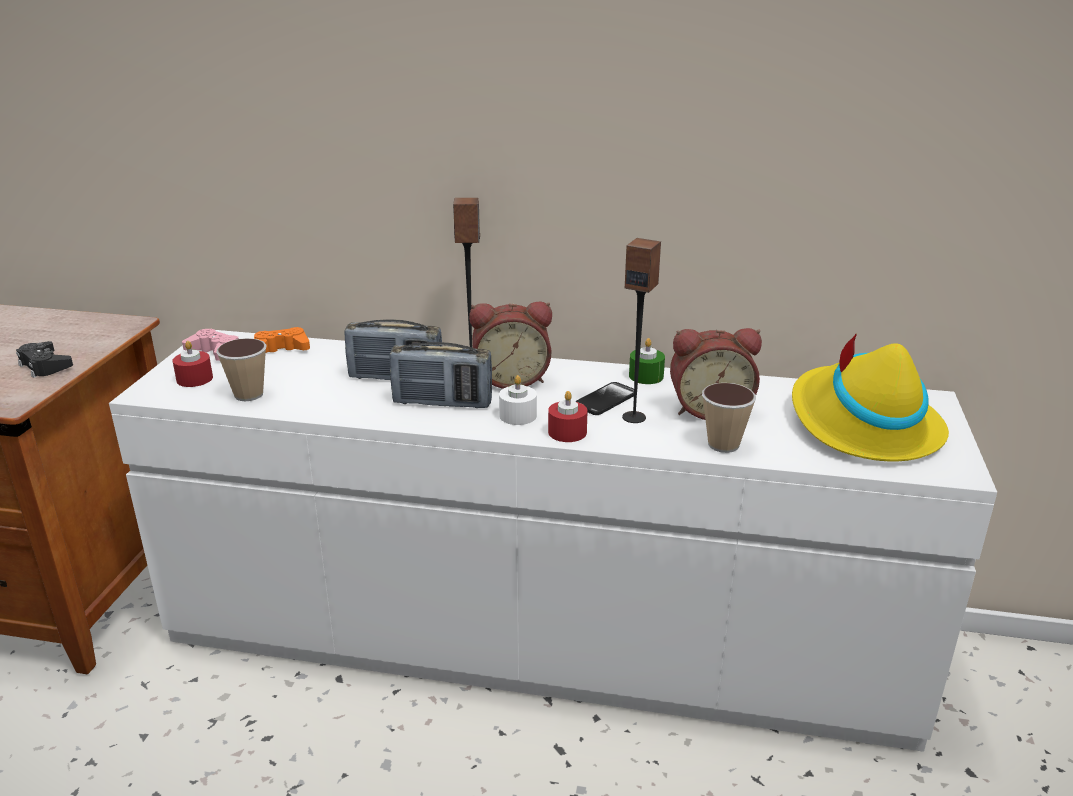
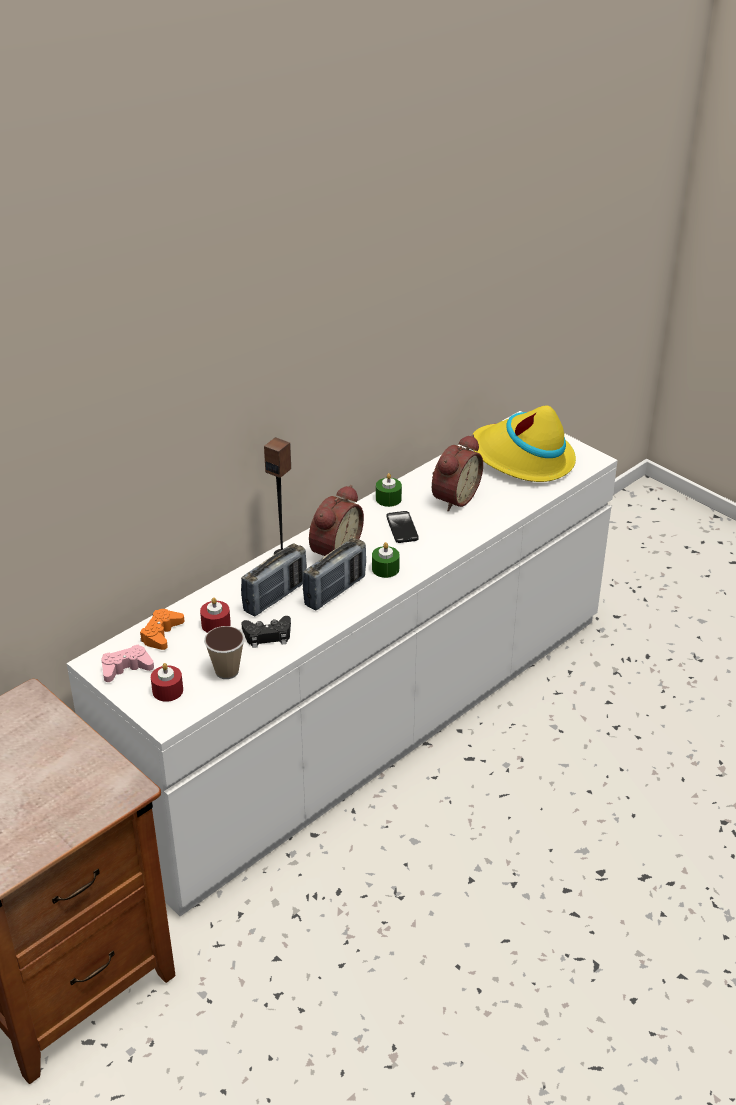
camera: 55 degrees left, 10 degrees up
black game controller [16,341,73,378] -> black game controller moved to [241,616,291,648]
white candle [499,375,537,425] -> green candle [372,542,400,578]
red candle [548,391,588,442] -> red candle moved to [200,597,231,633]
speaker [622,238,661,423] -> none
cup [702,383,756,453] -> none

